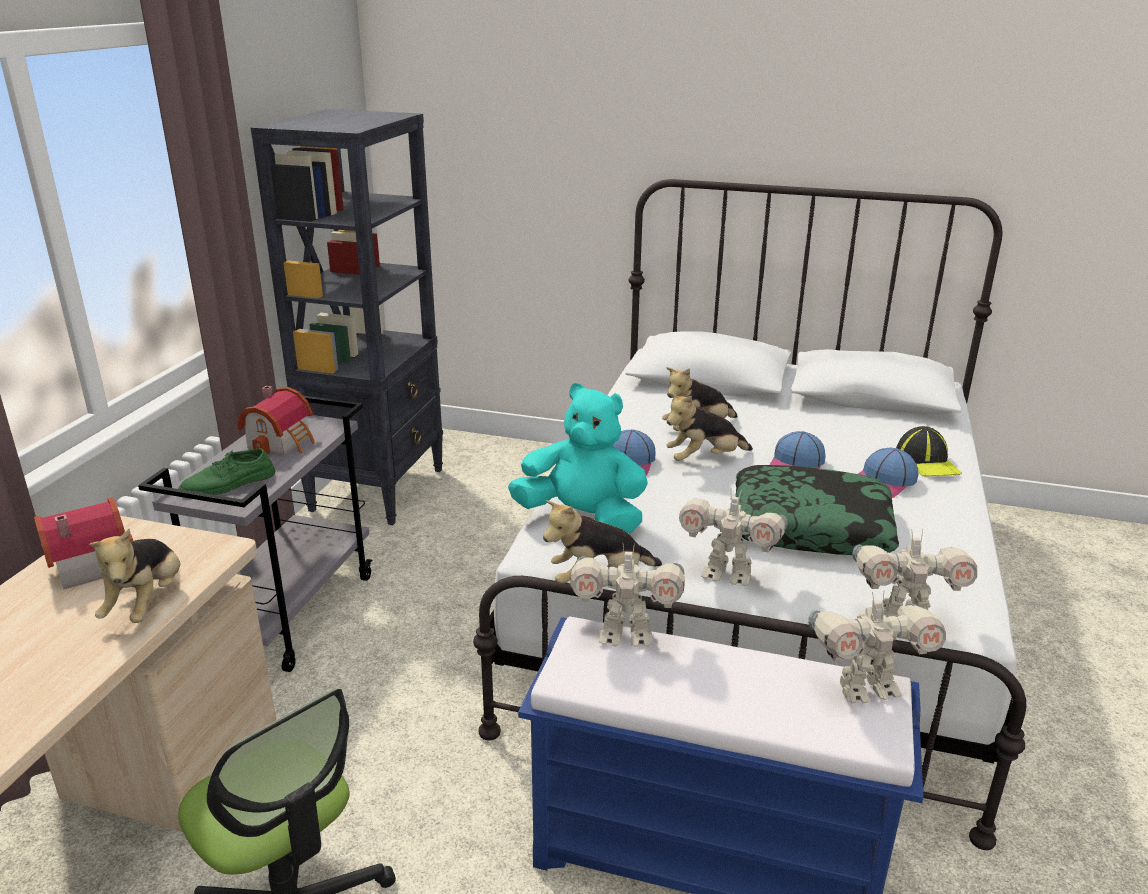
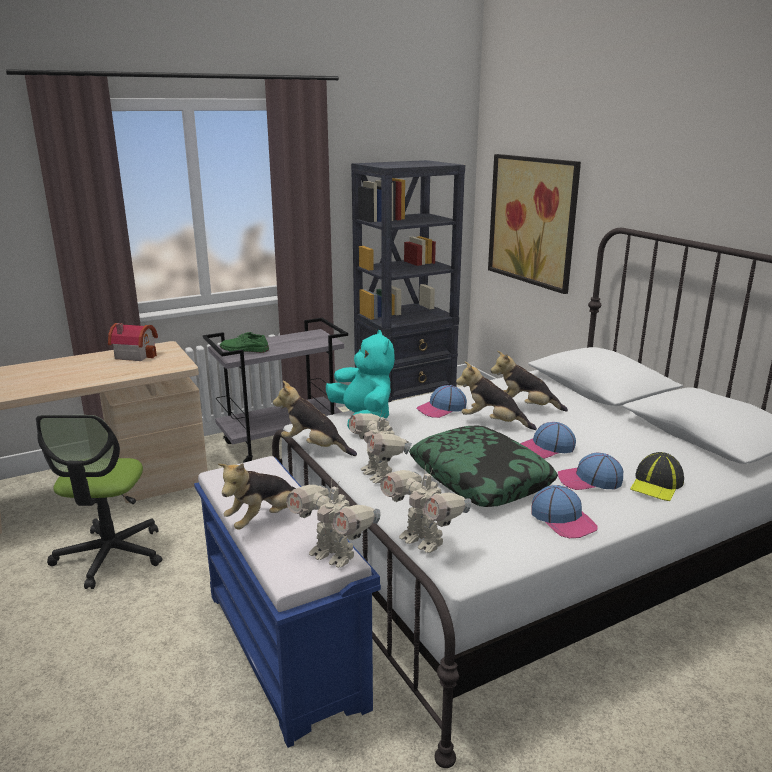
camera: 45 degrees right, 5 degrees down
plush toy [89,529,180,623] -> plush toy moved to [218,463,296,530]
toy house [237,386,315,455] -> none
toy robot [570,543,685,647] -> none
none -> picture [488,154,581,294]
none -> cap [532,485,598,538]

